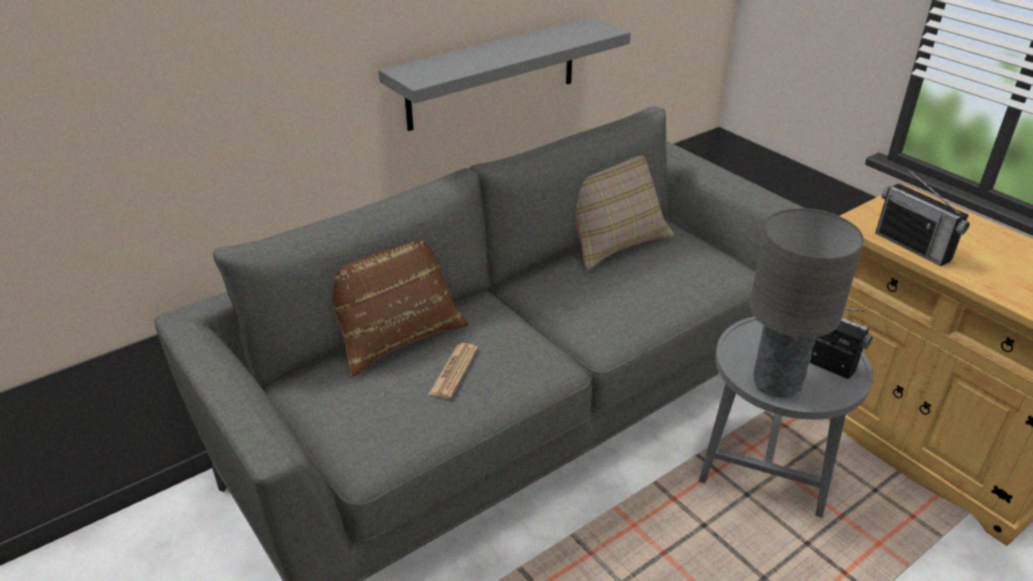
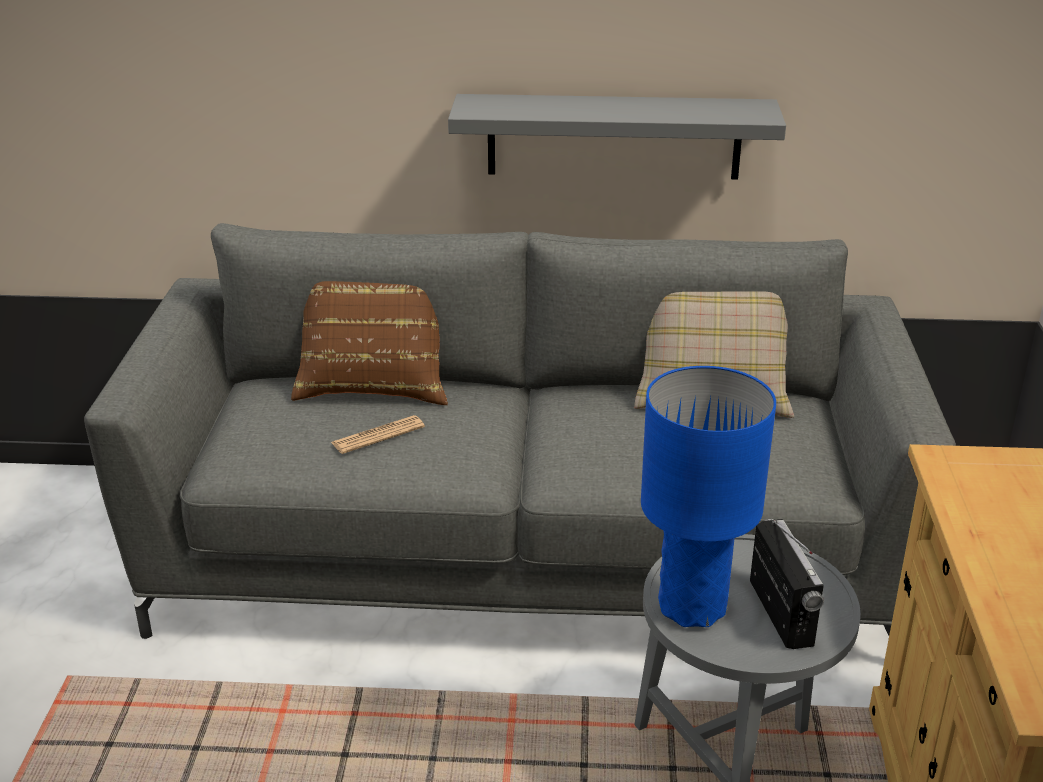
camera: 40 degrees right, 5 degrees down
grey table lamp [749,208,864,398] -> blue table lamp [641,366,776,627]
radio [876,168,970,266] -> none

